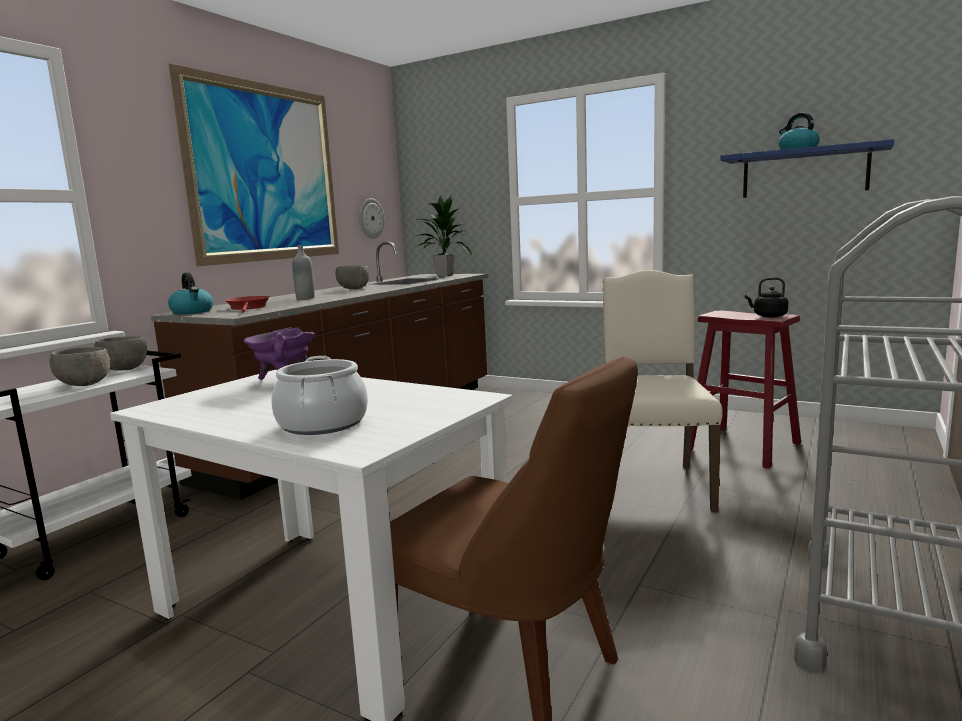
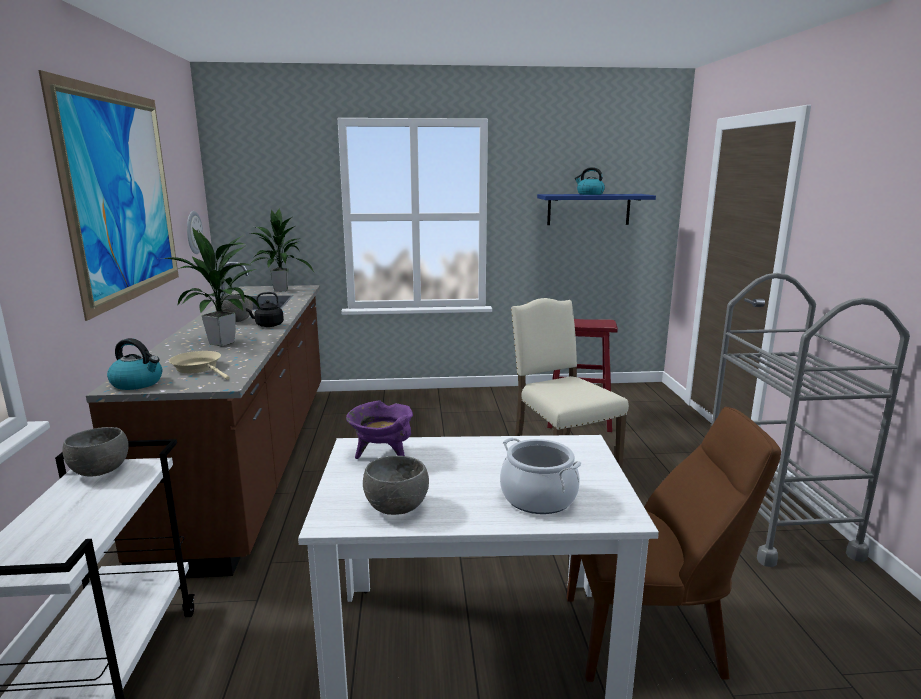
camera: 35 degrees left, 5 degrees up
grey bowl [50,347,110,386] -> grey bowl moved to [363,456,429,515]
red frying pan [225,296,270,313] -> beige frying pan [169,351,229,380]
grey bottle [292,245,315,299] -> potted plant [161,227,261,346]
black kettle [745,277,788,317] -> black kettle moved to [246,292,284,327]

